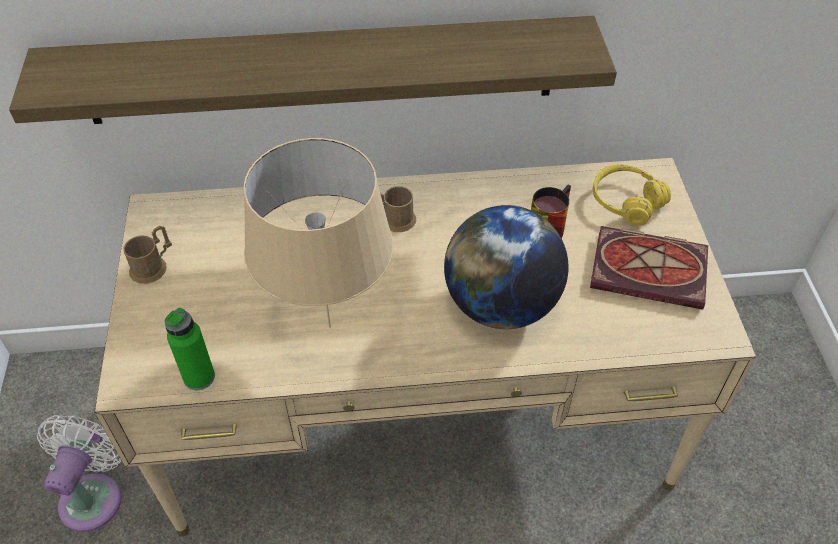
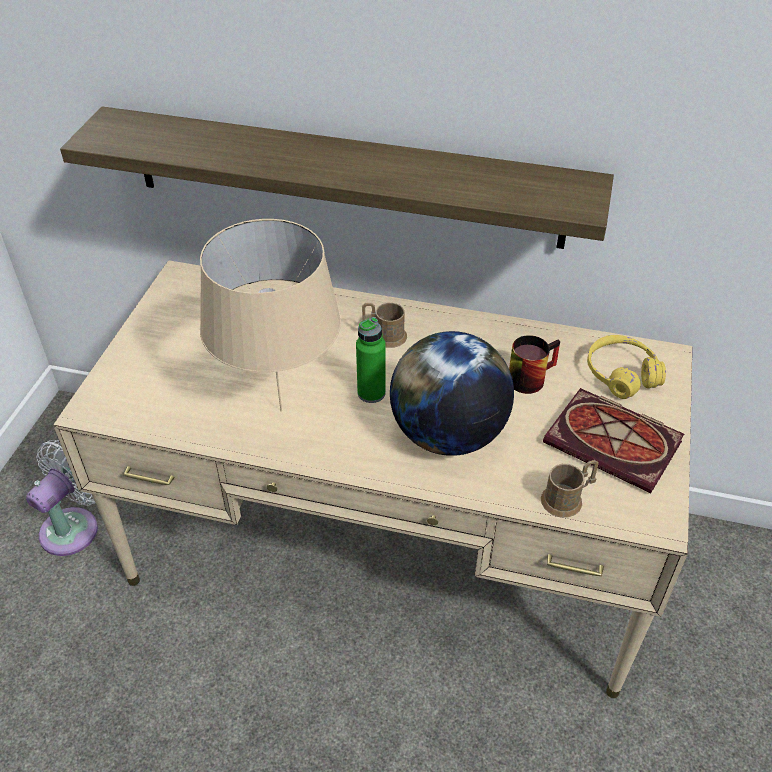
camera: 20 degrees right, 5 degrees down
brown mug [124,226,172,284] -> brown mug moved to [541,460,599,518]
green bottle [165,308,215,390] -> green bottle moved to [356,317,386,403]

